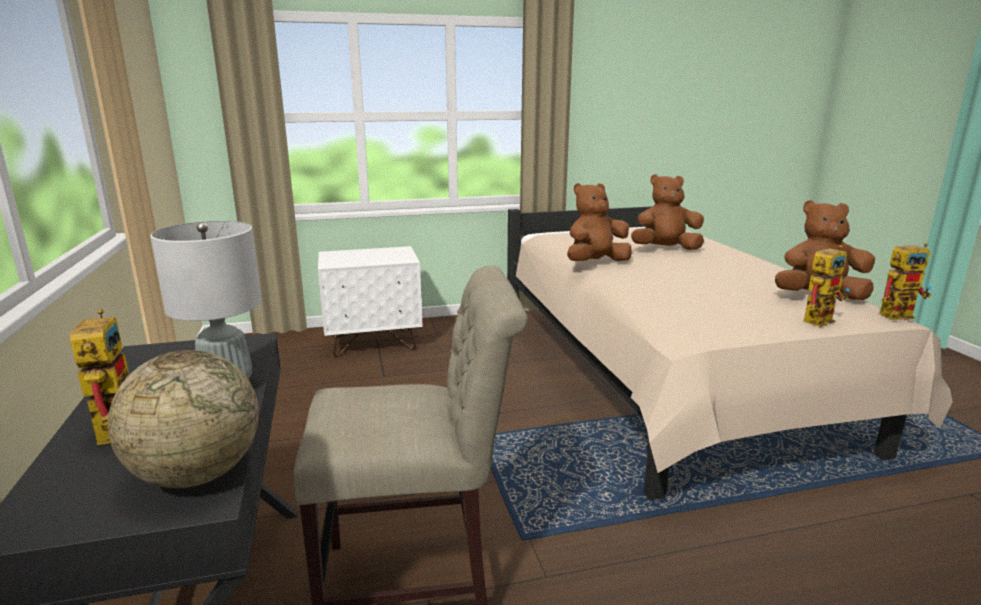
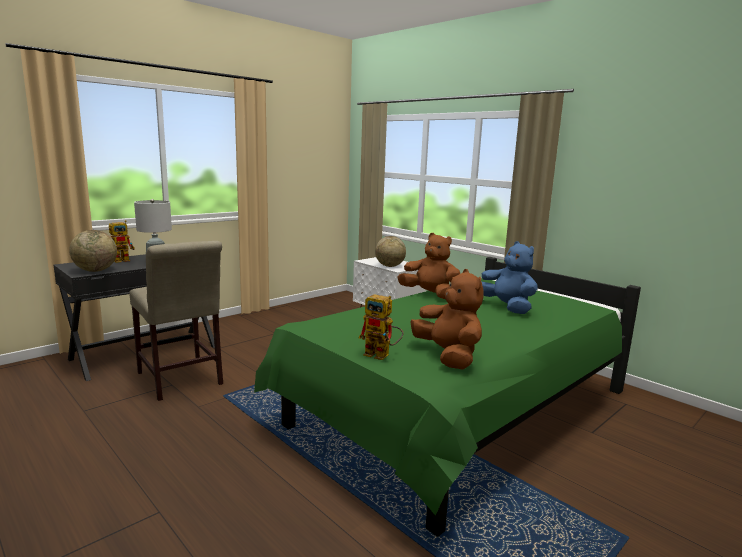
camera: 60 degrees right, 5 degrees down
beige bed [507,206,953,501] -> green bed [254,257,641,537]
brown plush toy [631,174,704,250] -> blue plush toy [481,241,538,314]
toy robot [879,243,931,320] -> none
none -> globe [375,236,406,267]

